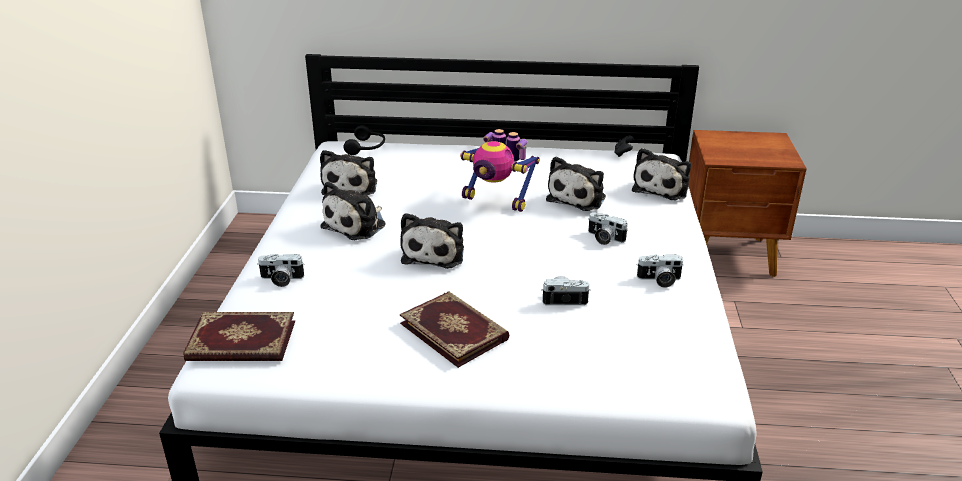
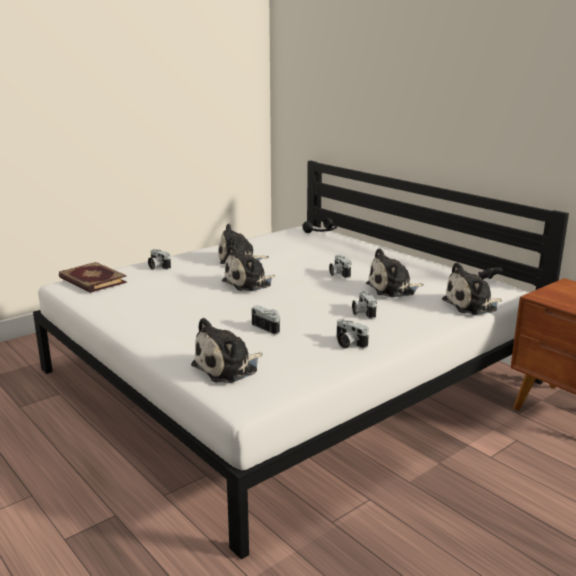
camera: 45 degrees right, 10 degrees down
plush toy [320,150,377,196] -> plush toy moved to [191,318,263,383]
book [400,291,510,368] -> none
toy robot [460,129,540,212] -> camera [329,255,351,278]

